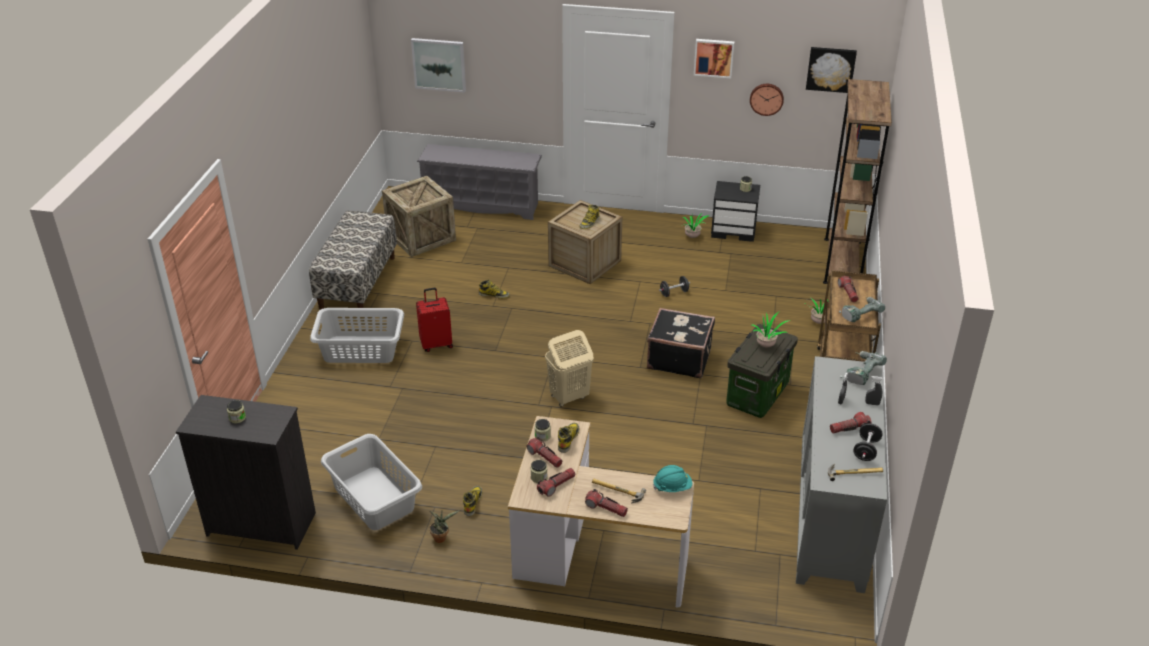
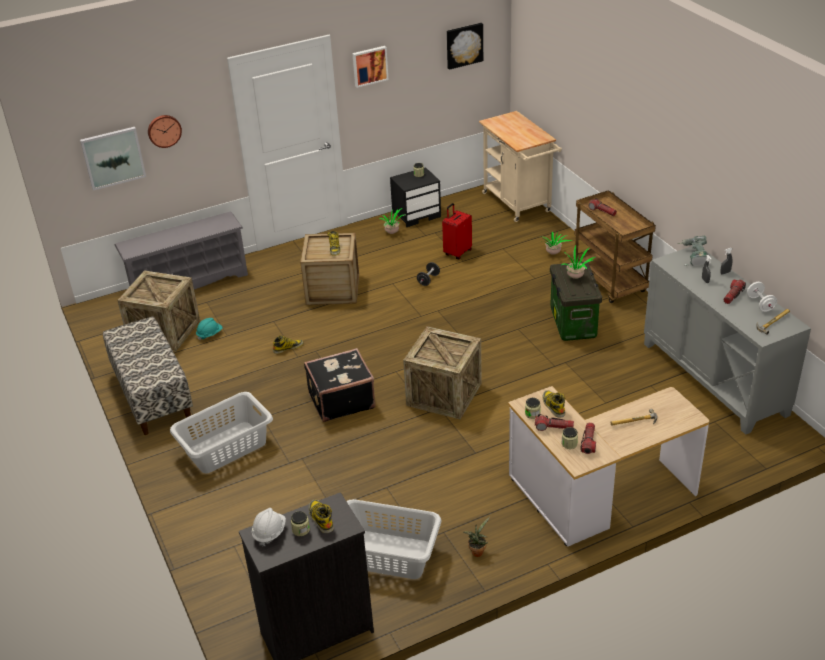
camera: 35 degrees left, 0 degrees up
red suitcase [416,288,453,352] -> red suitcase moved to [442,203,472,259]
boot [463,486,482,516] -> boot moved to [309,500,334,533]
beige laundry basket [545,330,593,407] -> crate [403,326,482,420]
flashlight [585,489,628,517] -> none
black suitcase [647,308,715,378] -> black suitcase moved to [304,348,376,422]
turquoise hard hat [653,465,692,492] -> turquoise hard hat moved to [196,318,223,340]
wall clock [750,84,784,116] -> wall clock moved to [148,115,182,148]
brown bookcase [823,79,892,284] -> beige cart [479,111,562,222]
power drill [839,297,885,322] -> none
black dumbbell [853,423,883,461] -> white dumbbell [747,282,777,312]
none -> white hard hat [252,508,286,546]

